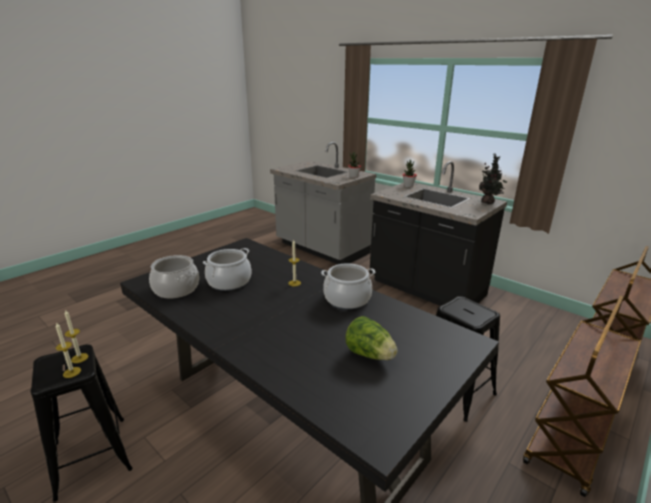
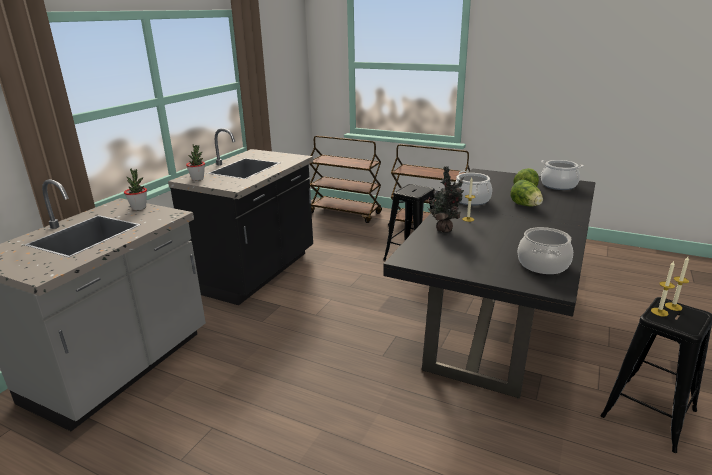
camera: 105 degrees left, 0 degrees up
cooking pot [203,248,251,291] -> cooking pot moved to [541,160,584,190]
potted plant [479,154,508,204] -> potted plant moved to [427,166,464,233]
none -> lettuce [511,180,543,206]

